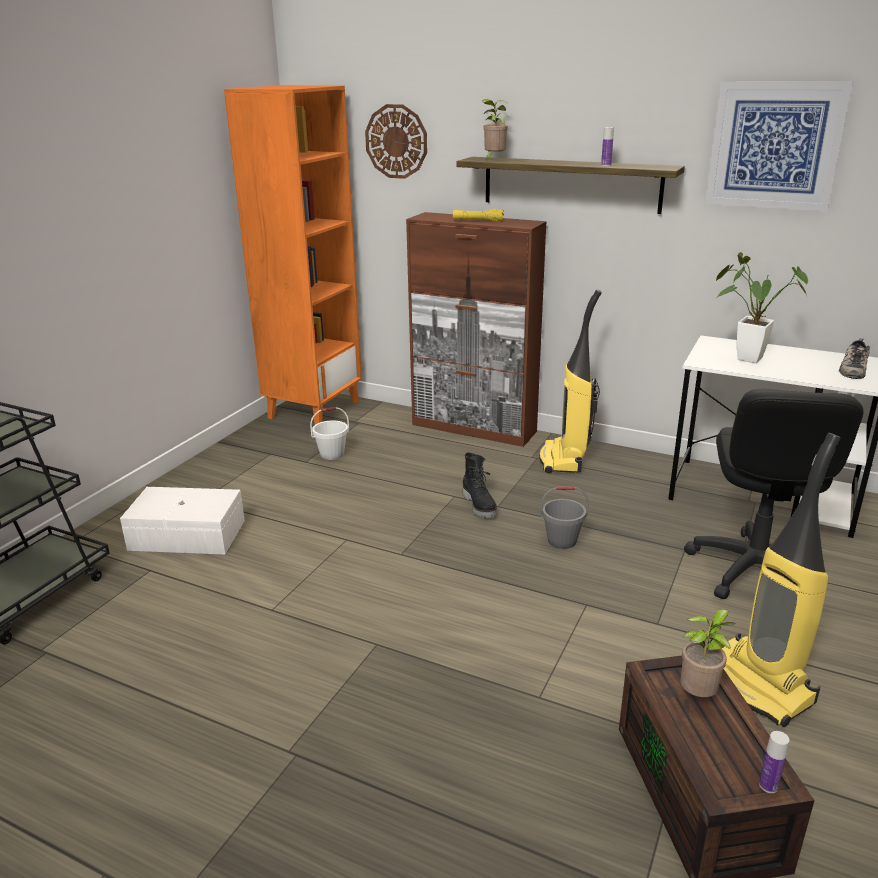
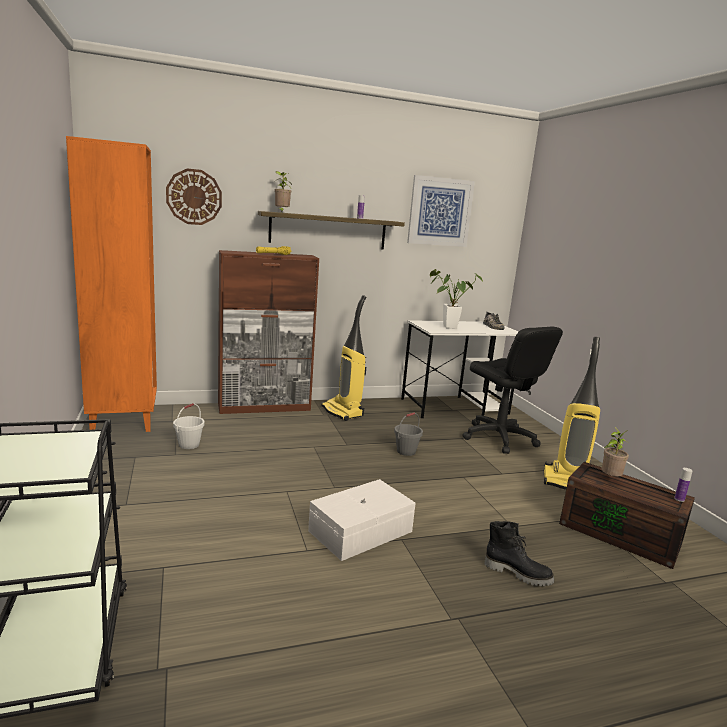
camera: 45 degrees left, 10 degrees down
white storage box [120,487,245,555] -> white storage box moved to [308,479,416,561]
black boot [463,452,497,518] -> black boot moved to [485,521,554,586]

